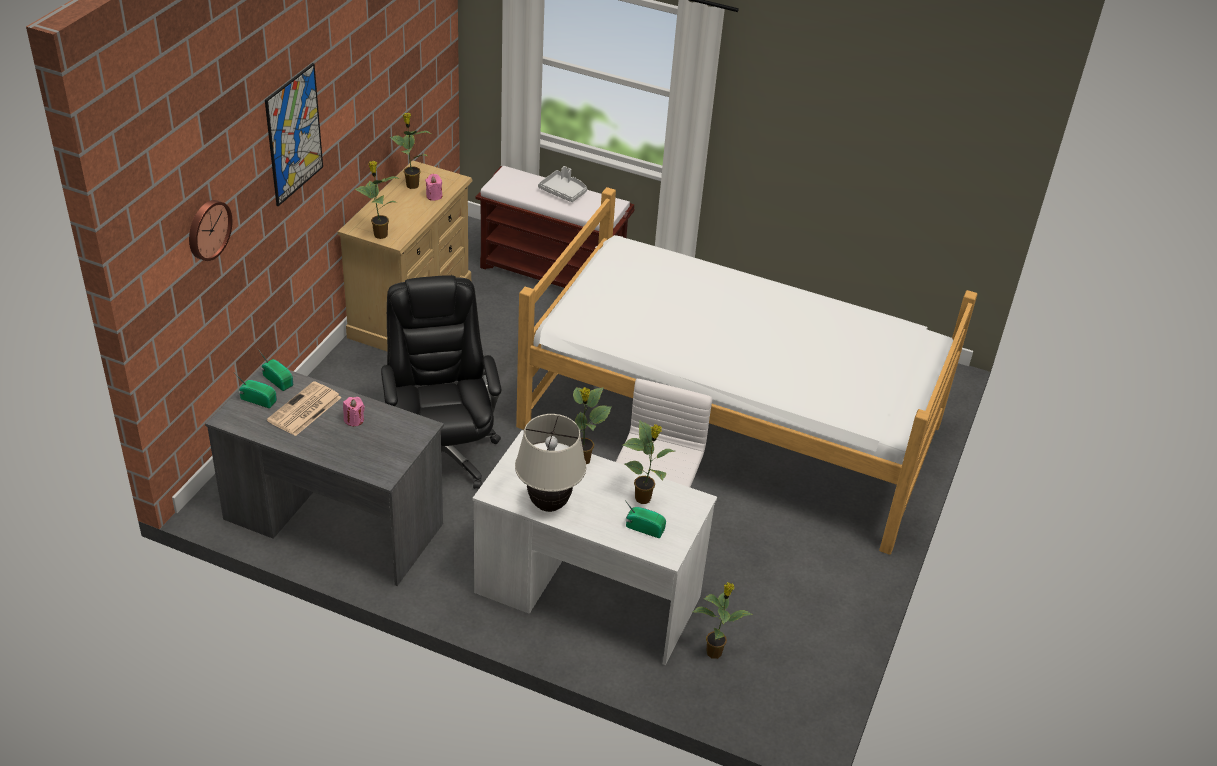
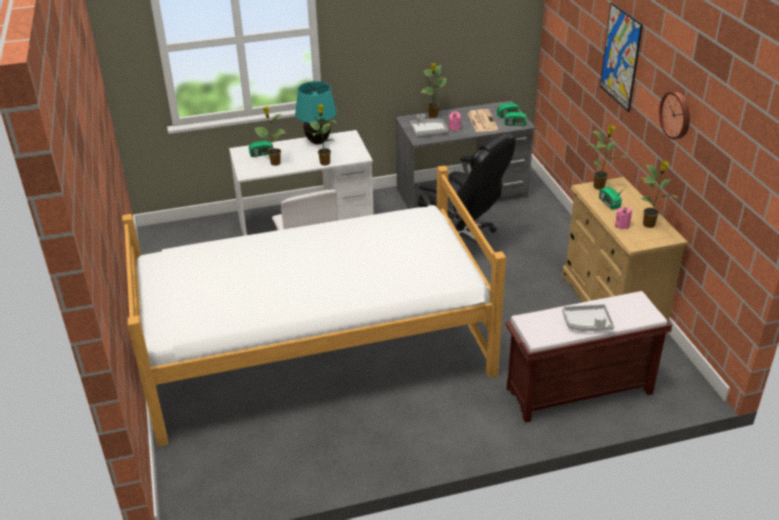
camera: 145 degrees right, 5 degrees down
wall clock [189,200,232,261] -> wall clock moved to [659,91,690,139]
beige table lamp [515,414,586,512] -> turquoise table lamp [295,81,337,144]
potted plant [693,582,753,659] -> potted plant moved to [421,63,446,118]
none -> grey tray [411,114,448,136]
none -> radio [599,187,626,210]

